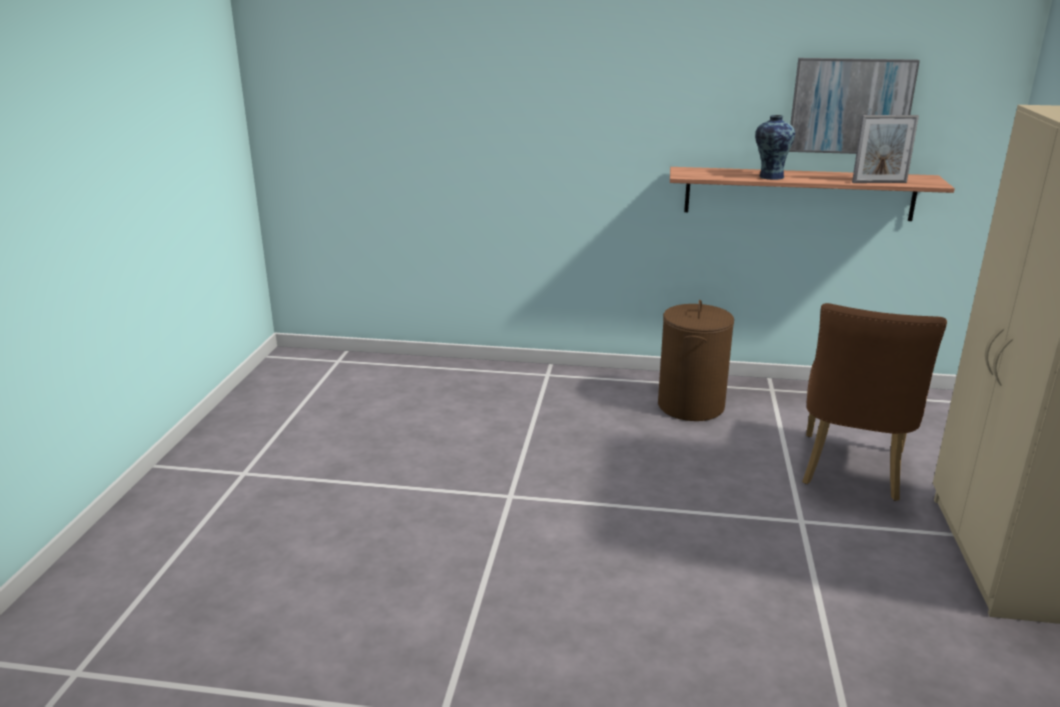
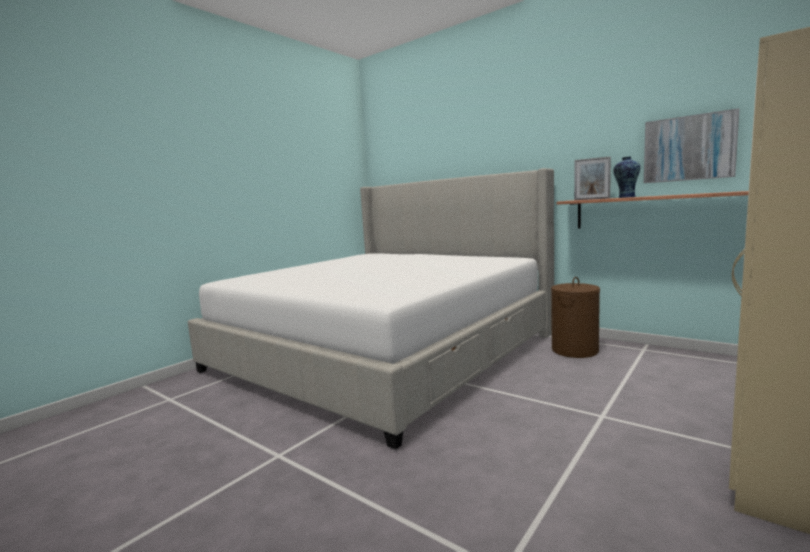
camera: 30 degrees right, 15 degrees down
brown chair [802,303,947,501] -> none
picture frame [852,115,919,183] -> picture frame moved to [574,156,611,200]
none -> bed [188,168,554,449]

